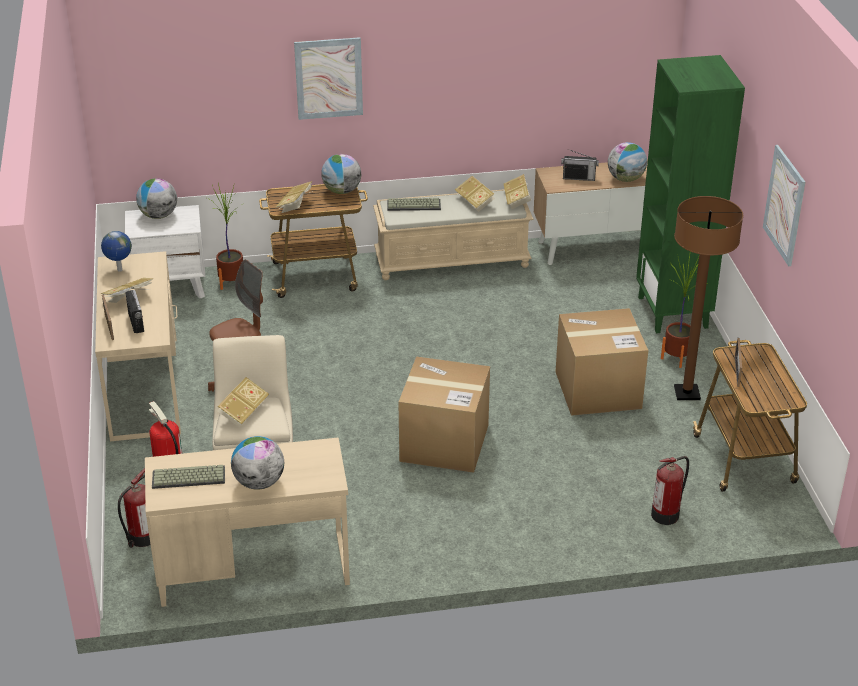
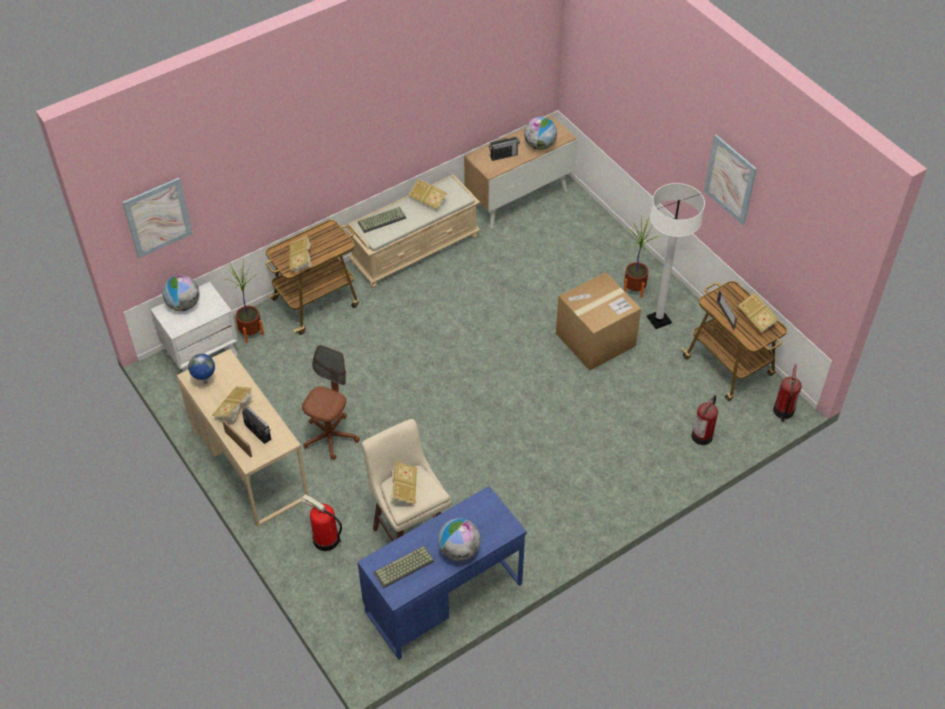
camera: 25 degrees left, 15 degrees up
fire extinguisher [118,468,150,548] -> fire extinguisher moved to [773,364,802,422]
beige desk [145,437,350,607] -> blue desk [357,486,527,660]
picture [294,37,363,120] -> picture moved to [122,178,193,258]
globe [321,154,361,194] -> none
cardboard box [398,356,490,473] -> none
book [504,174,531,209] -> book moved to [738,293,778,333]
green bookcase [636,55,745,333] -> none
brown floor lamp [674,196,743,400] -> white floor lamp [647,183,705,329]

